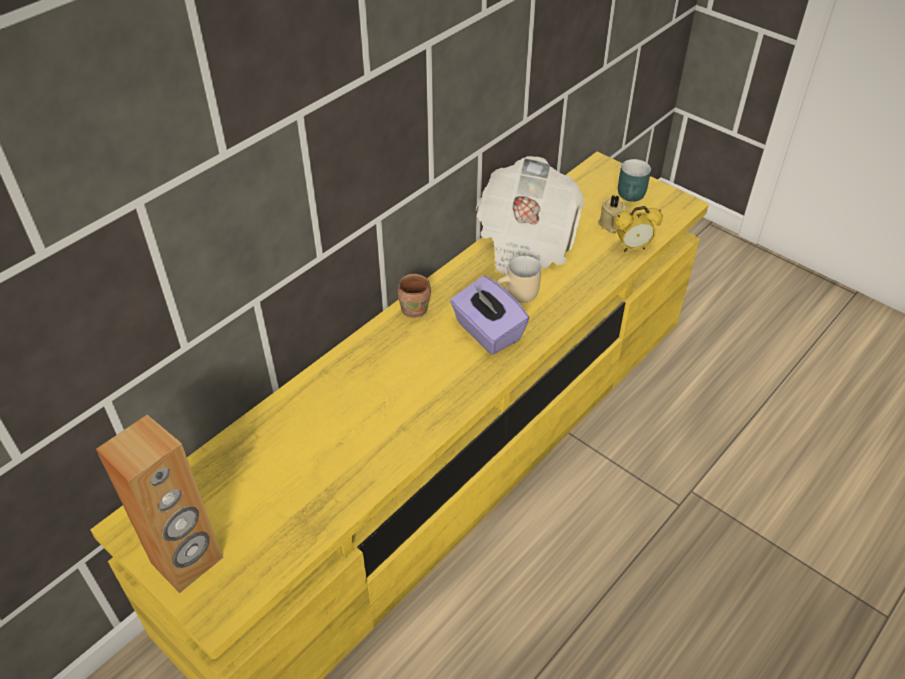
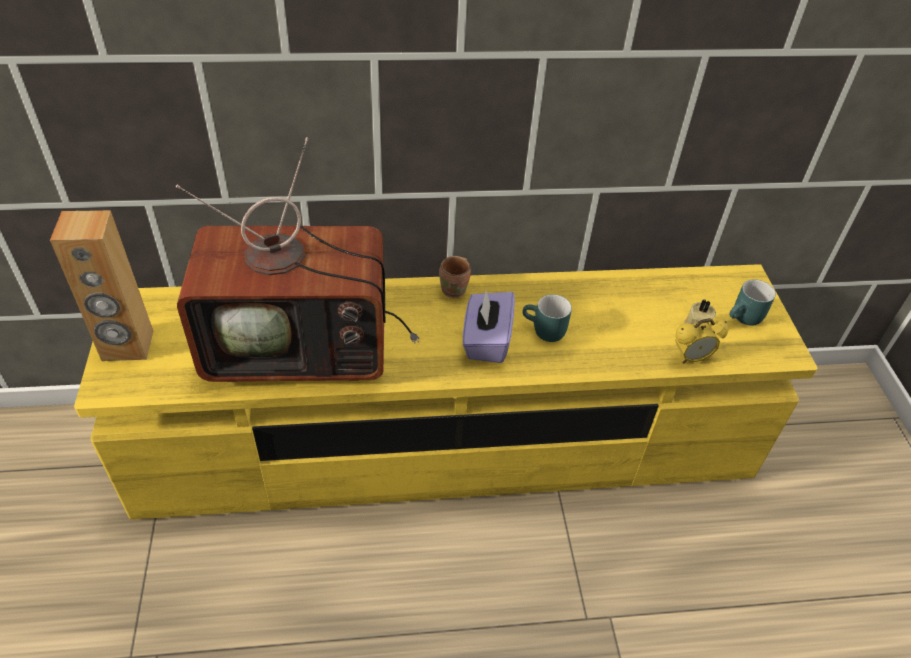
camera: 40 degrees right, 0 degrees up
newspaper [476,156,584,275] -> none
beige mug [496,255,542,303] -> turquoise mug [523,294,572,342]
alarm clock [614,206,663,252] -> alarm clock turned 45 degrees counterclockwise [675,318,728,364]
none -> television [176,137,419,382]

